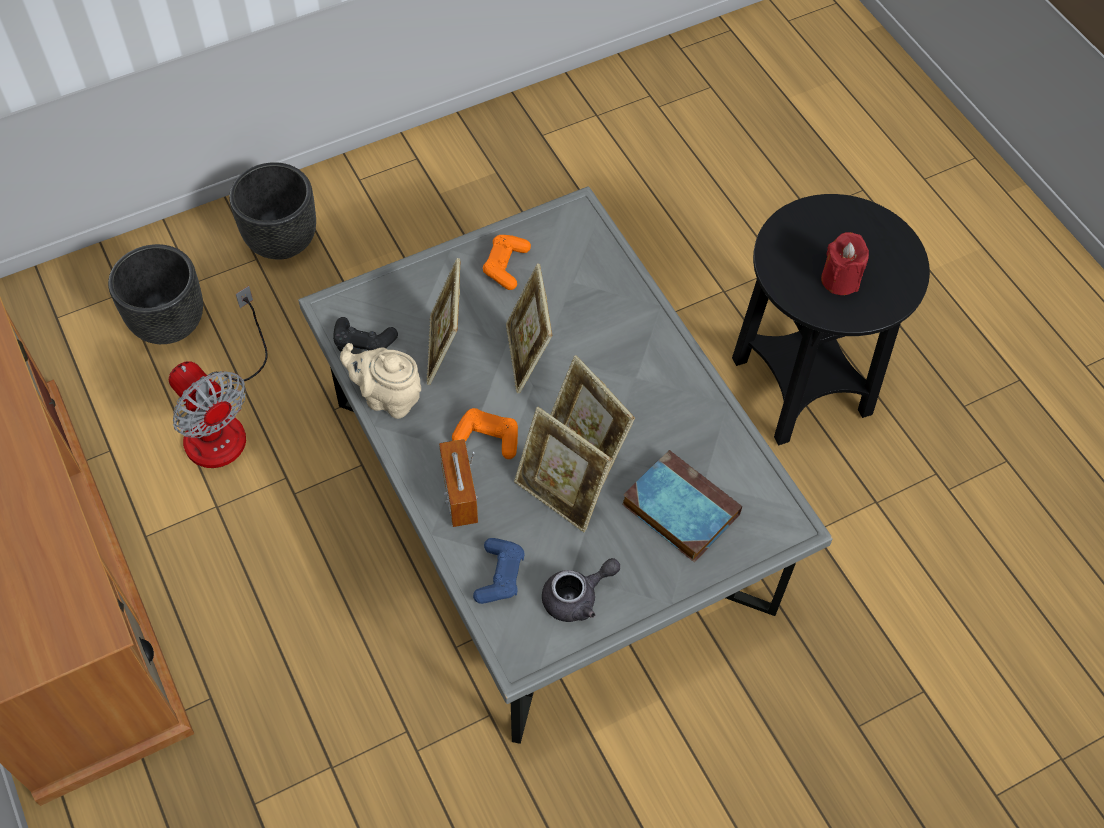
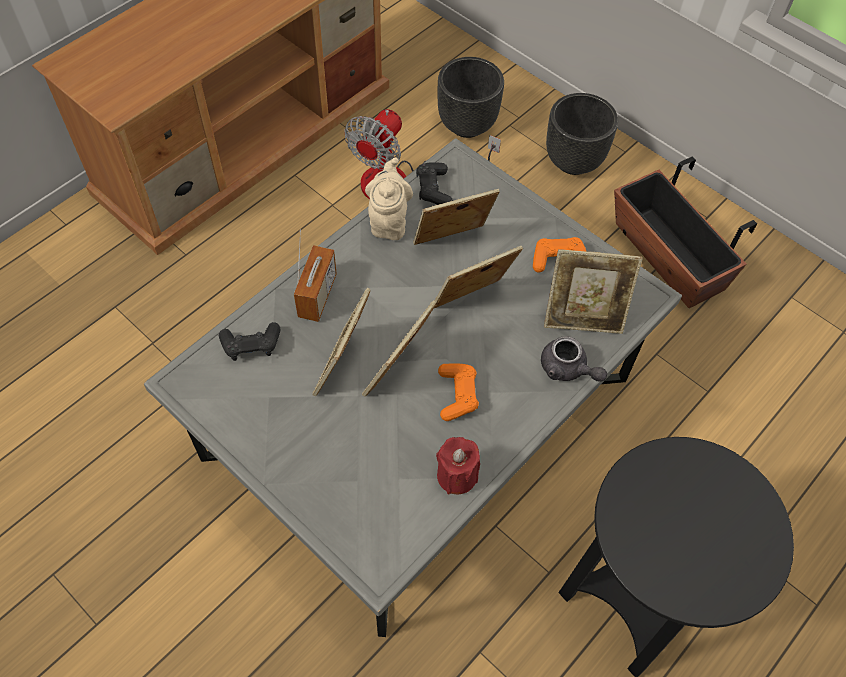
camera: 70 degrees right, 0 degrees up
radio [439,439,478,527] -> radio turned 135 degrees clockwise [294,230,337,322]
orange game controller [452,408,518,459] -> orange game controller moved to [438,363,479,421]
blue game controller [473,538,525,604] -> black game controller [219,322,281,361]
grey teapot [542,558,620,622] -> grey teapot moved to [541,336,607,382]
book [622,450,742,562] -> none
red candle [821,232,869,295] -> red candle moved to [436,437,480,495]
none -> picture frame [544,249,643,334]
none -> planter [614,156,757,308]

